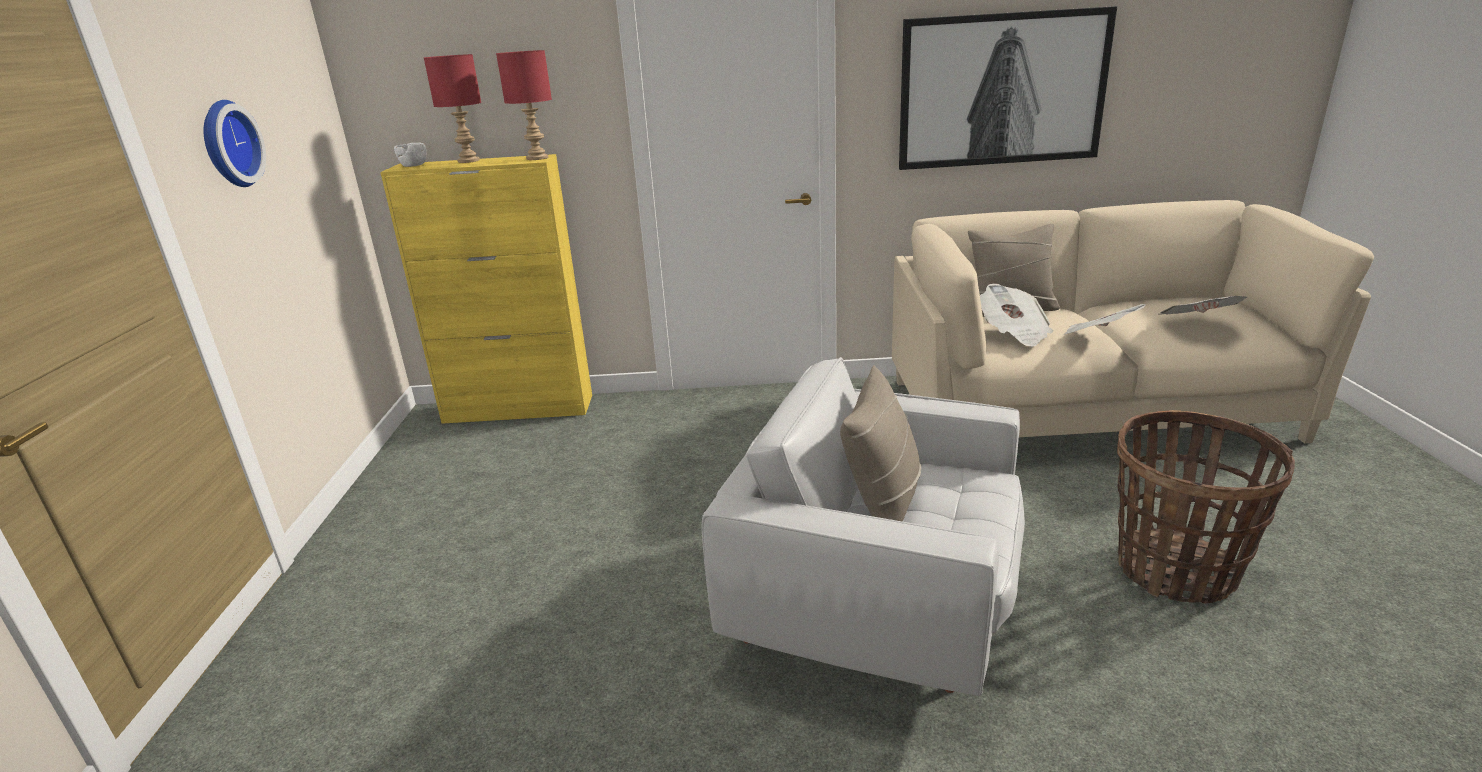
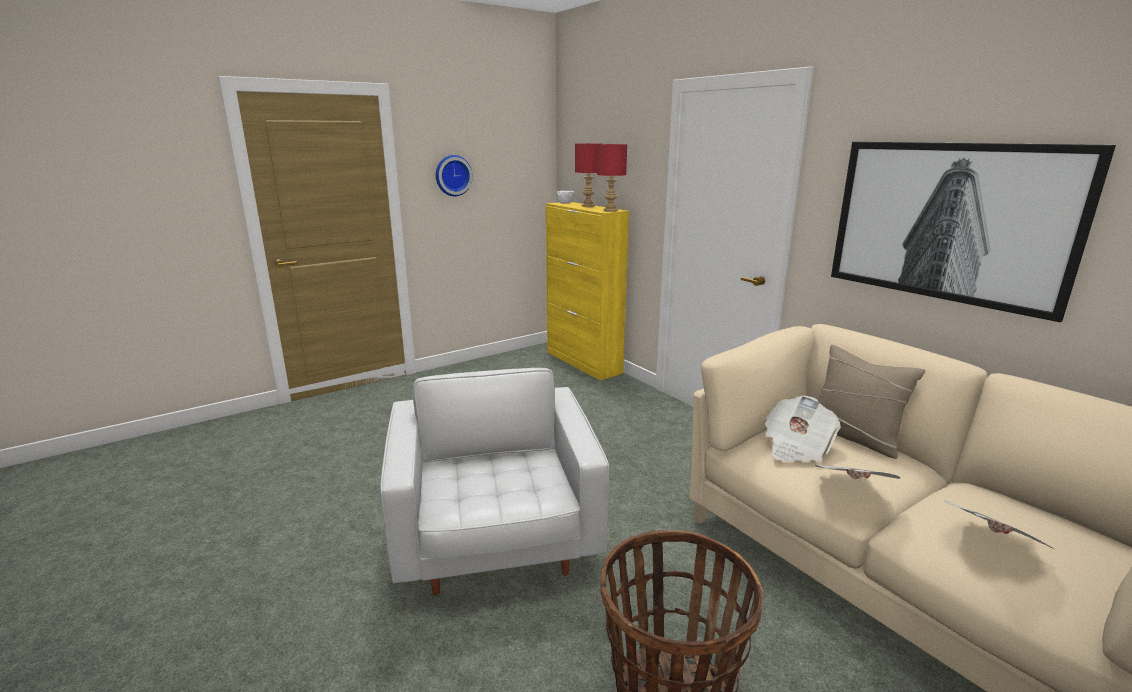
camera: 55 degrees right, 5 degrees down
beige pillow [840,365,921,521] -> none

